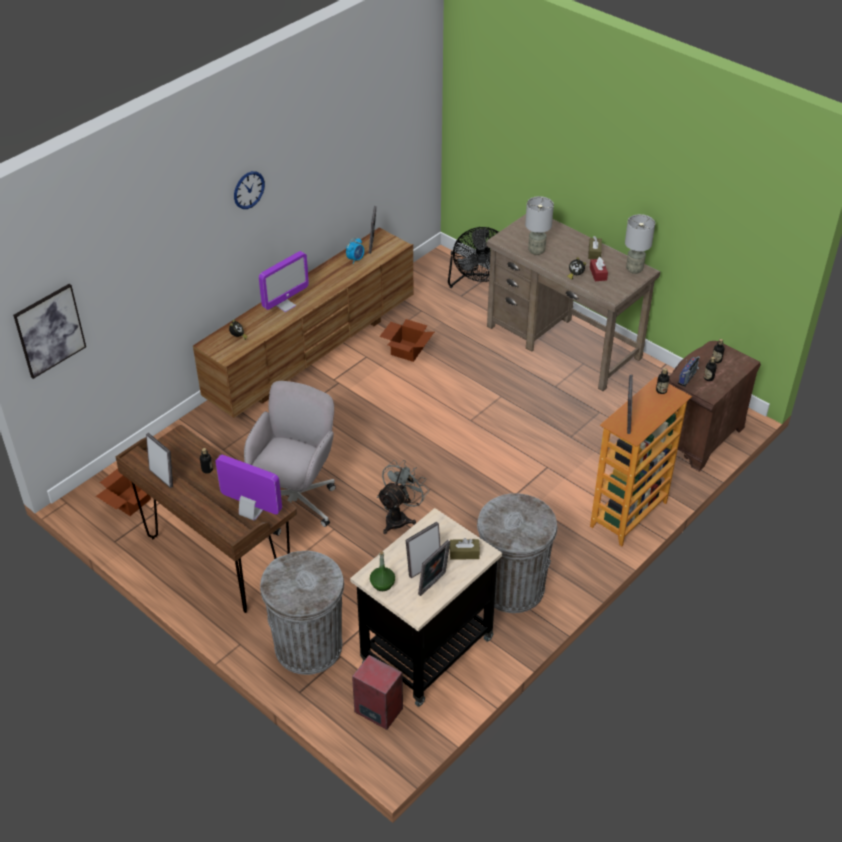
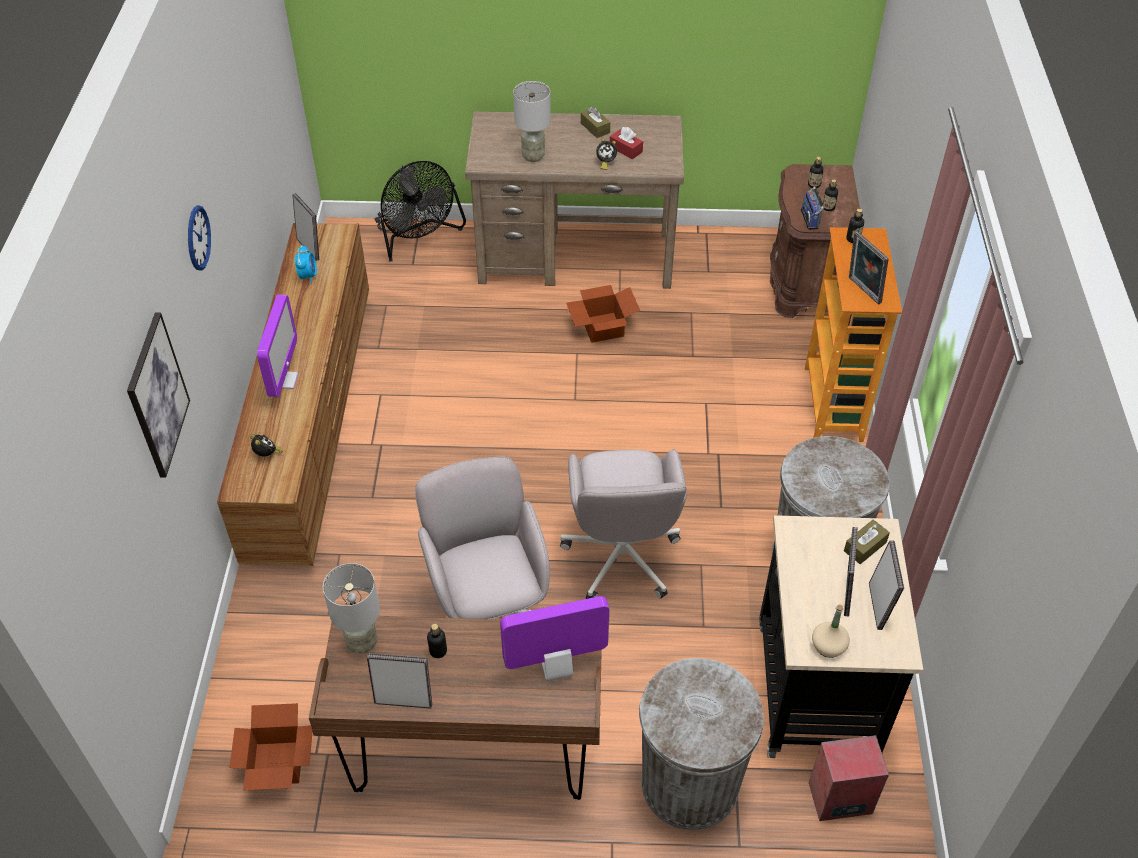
camera: 40 degrees left, 5 degrees up
picture [13,284,86,379] -> picture moved to [127,312,190,478]
green bottle [370,551,395,591] -> beige bottle [812,605,850,658]
grey fan [377,460,428,534] -> grey office chair [560,449,687,599]
cardboard box [379,319,434,362] -> cardboard box moved to [566,285,640,343]
grey table lamp [625,214,655,274] -> grey table lamp moved to [323,563,380,654]

